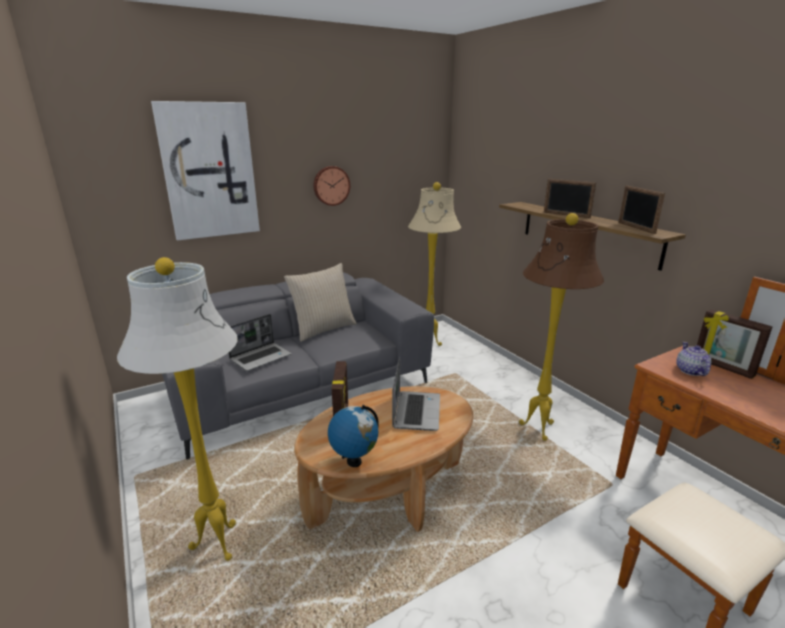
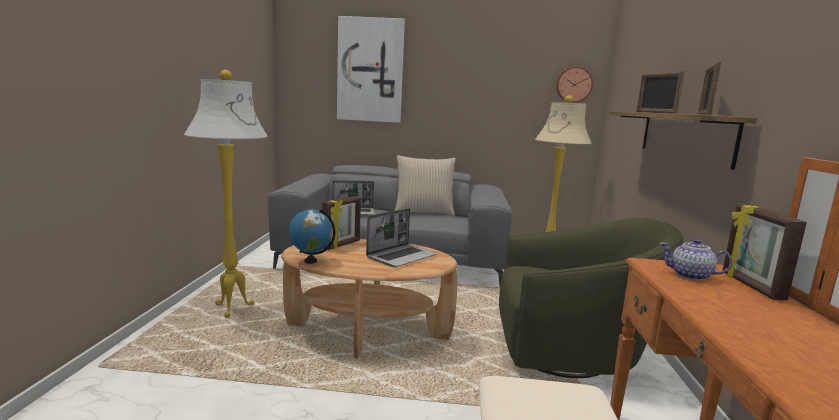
camera: 35 degrees right, 10 degrees down
wall clock [313,166,350,206] -> wall clock moved to [556,66,593,103]
brown floor lamp [519,213,604,441] -> green armchair [499,218,683,378]
teapot [676,342,712,376] -> teapot turned 105 degrees counterclockwise [660,239,733,281]

